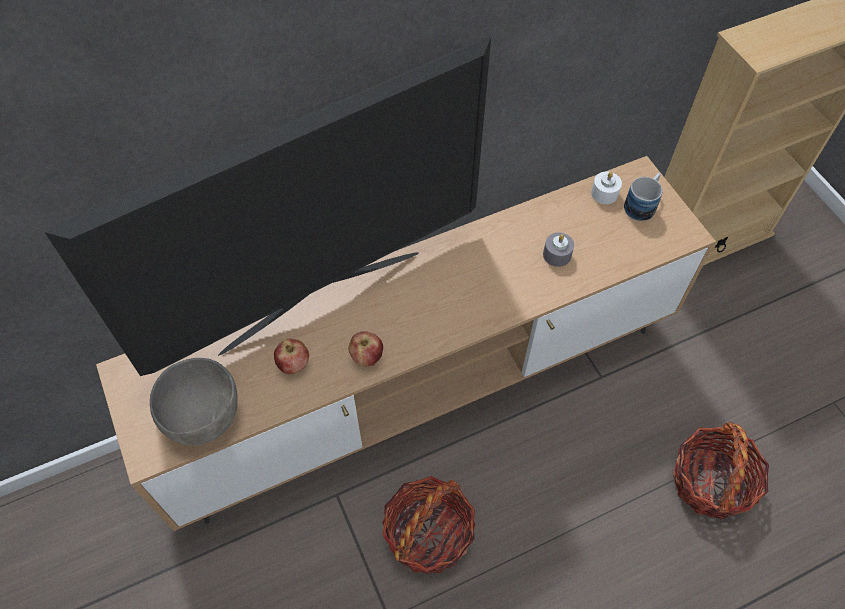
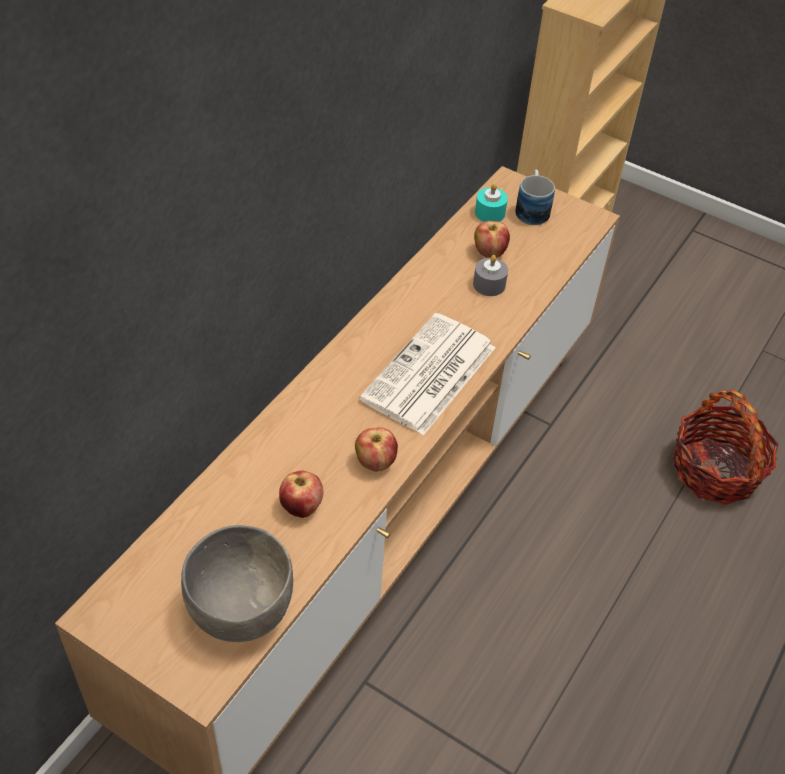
camera: 35 degrees left, 10 degrees down
television [45,37,491,376] -> none
basket [382,476,476,574] -> none
white candle [591,172,622,204] -> turquoise candle [475,184,508,222]
none -> newspaper [359,313,496,435]
none -> apple [474,221,510,258]

